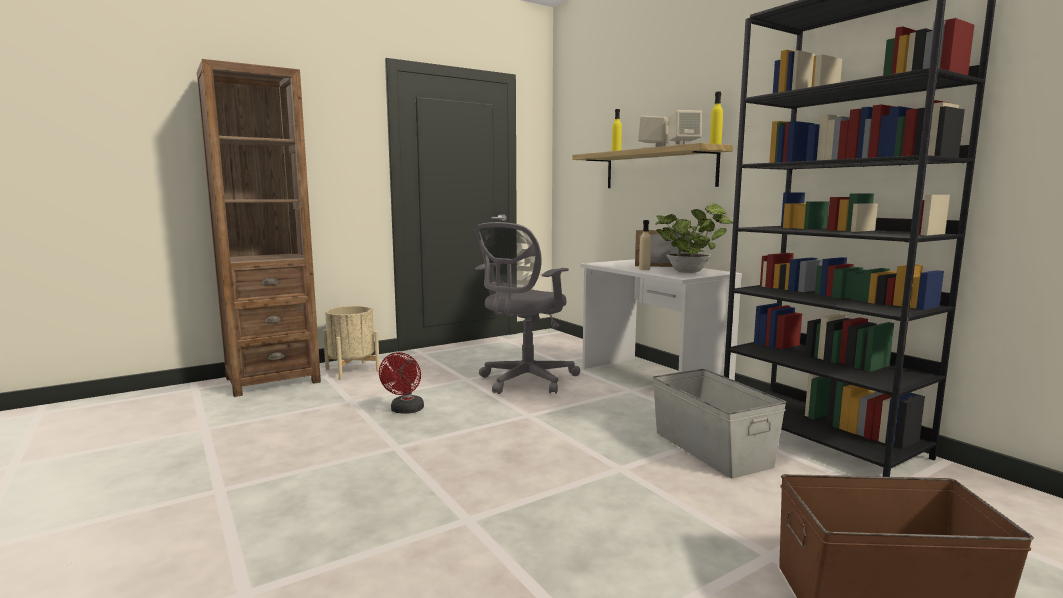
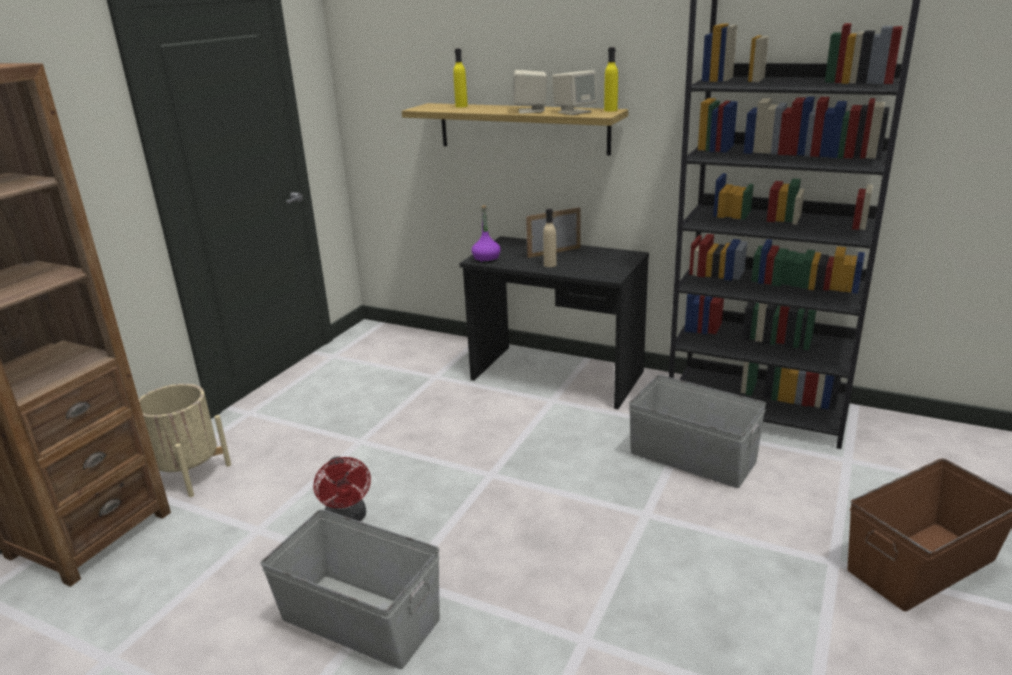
camera: 30 degrees left, 15 degrees up
grey office chair [475,222,580,394] -> none
white desk [580,259,742,381] -> black desk [460,236,649,409]
potted plant [655,204,733,273] -> none
none -> grey storage box [260,509,440,669]
none -> purple bottle [472,205,501,263]

